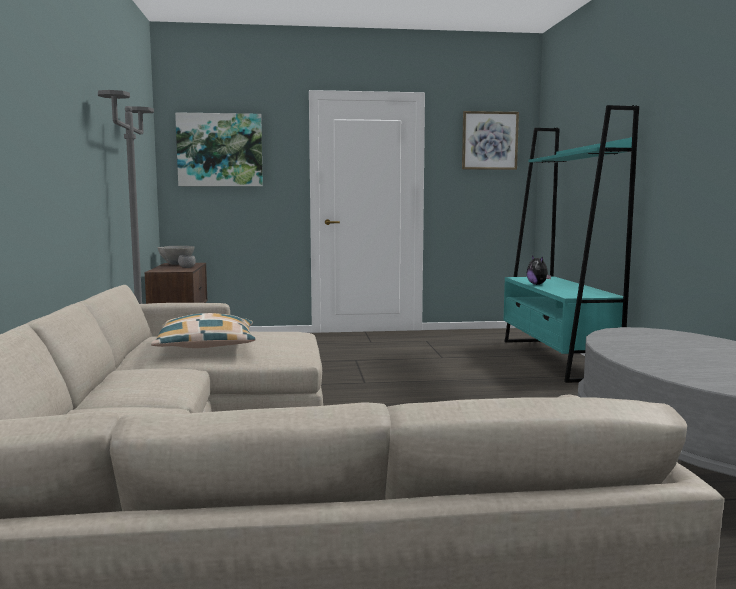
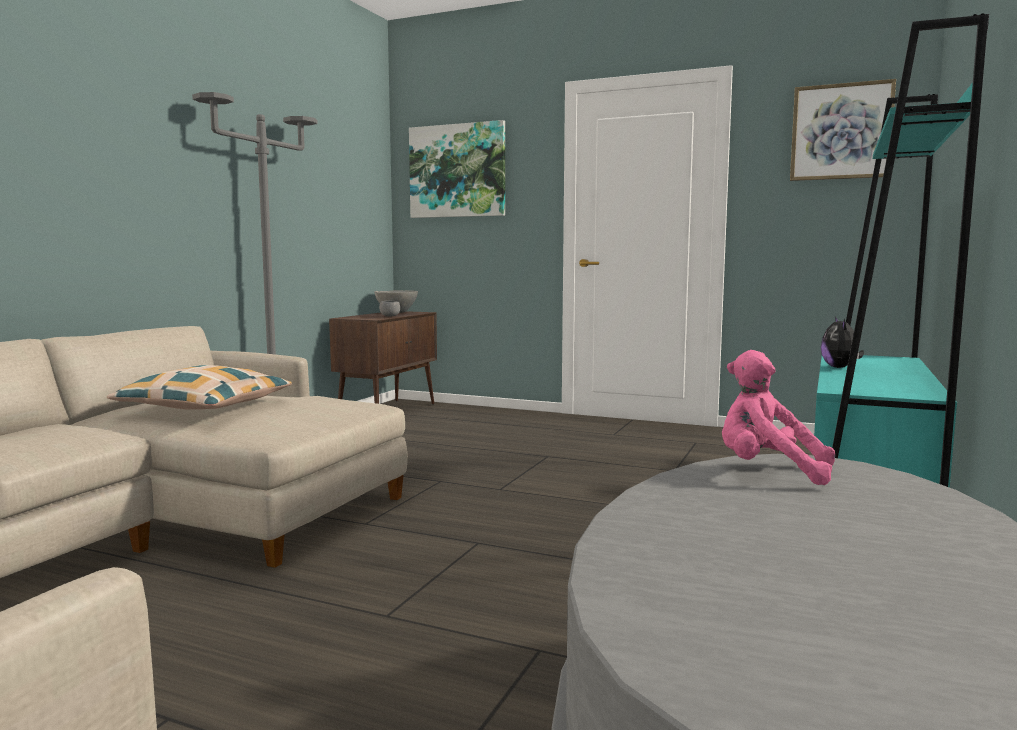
camera: 30 degrees right, 0 degrees up
none -> pink plush toy [722,350,835,485]

